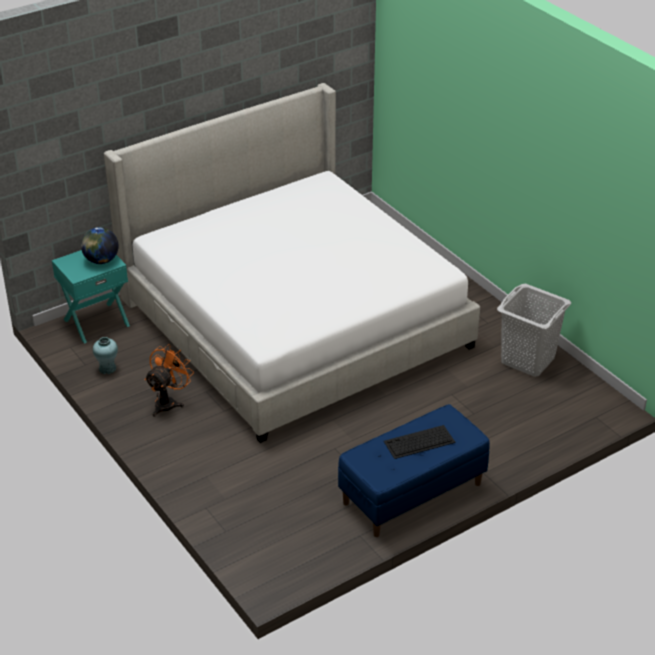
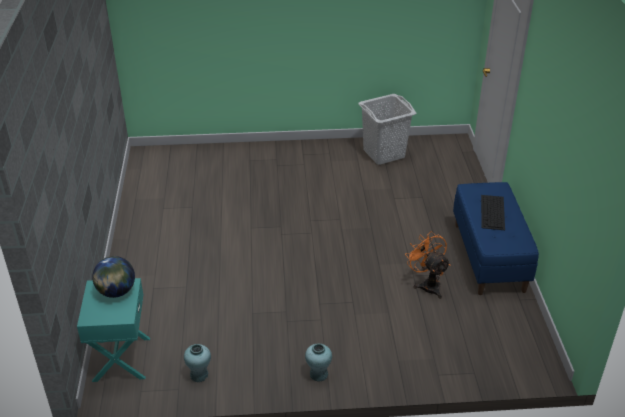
camera: 60 degrees left, 0 degrees up
bed [104,83,480,443] -> none
orange fan [144,344,194,417] -> orange fan moved to [405,231,450,299]
none -> turquoise vase [305,343,332,382]

